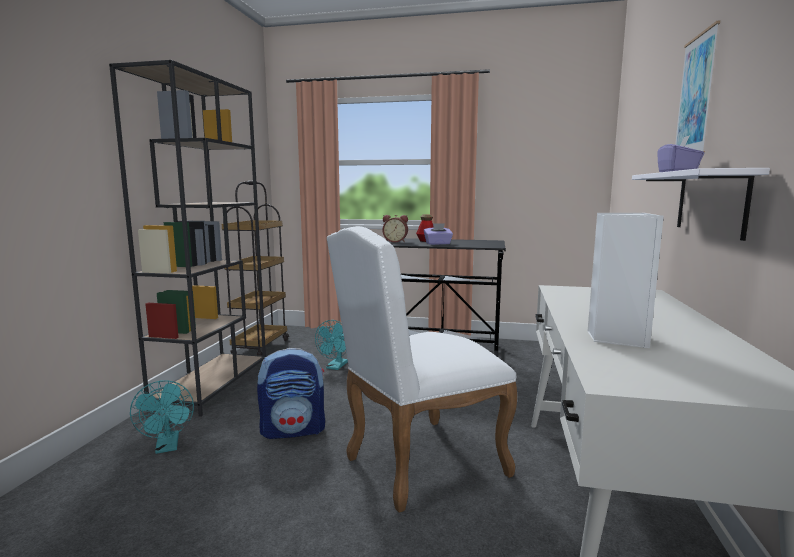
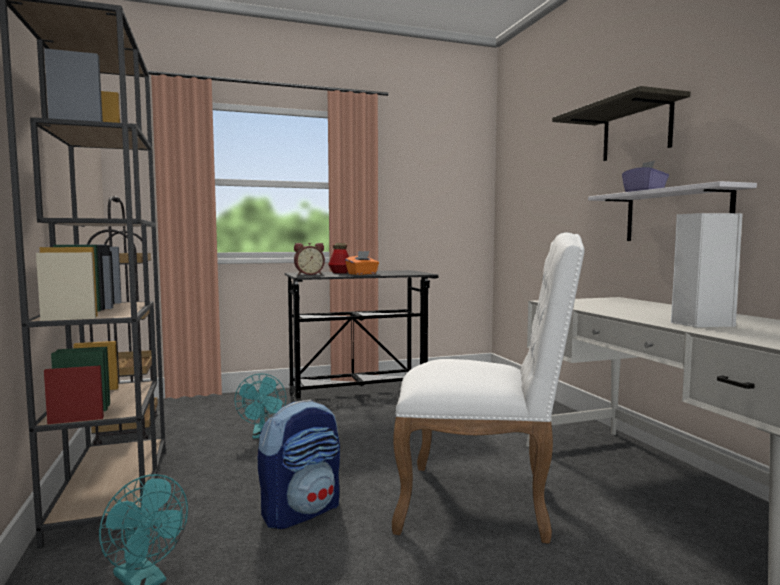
camera: 30 degrees left, 5 degrees down
white chair [327,226,517,513] -> white chair turned 105 degrees counterclockwise [392,232,585,544]
purple tissue box [424,223,453,245] -> orange tissue box [345,251,379,275]
picture [675,21,720,152] -> shelf [552,86,690,161]

